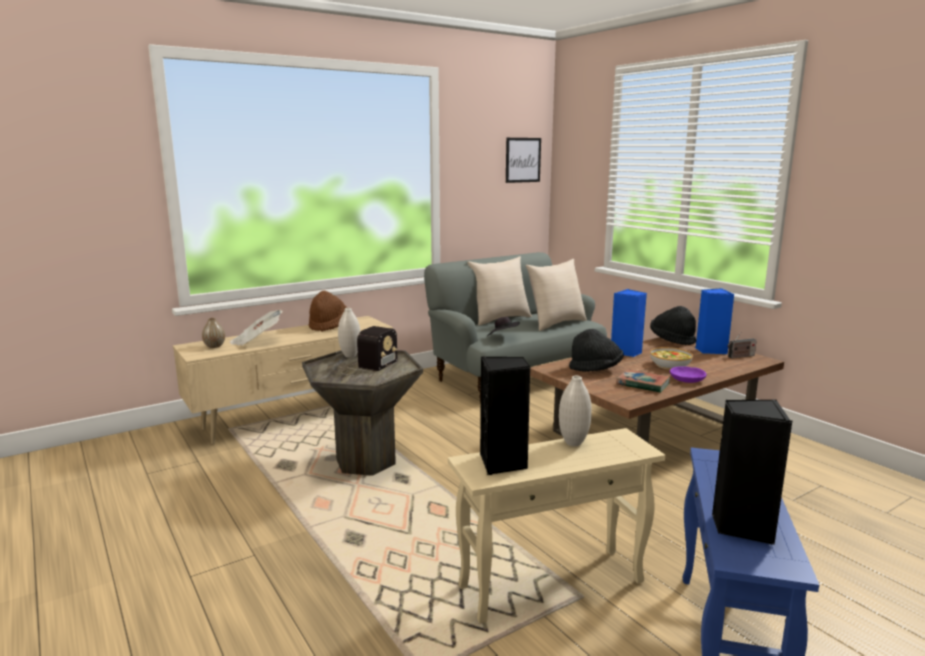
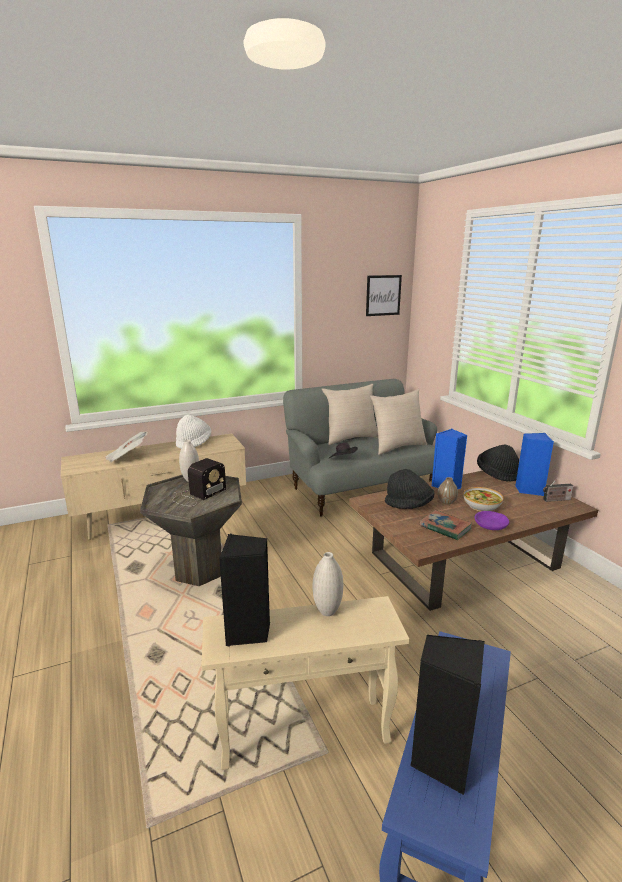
camera: 10 degrees right, 5 degrees up
vase [202,318,225,348] -> vase moved to [438,477,458,505]
brown hat [309,291,347,332] -> white hat [176,414,211,448]

